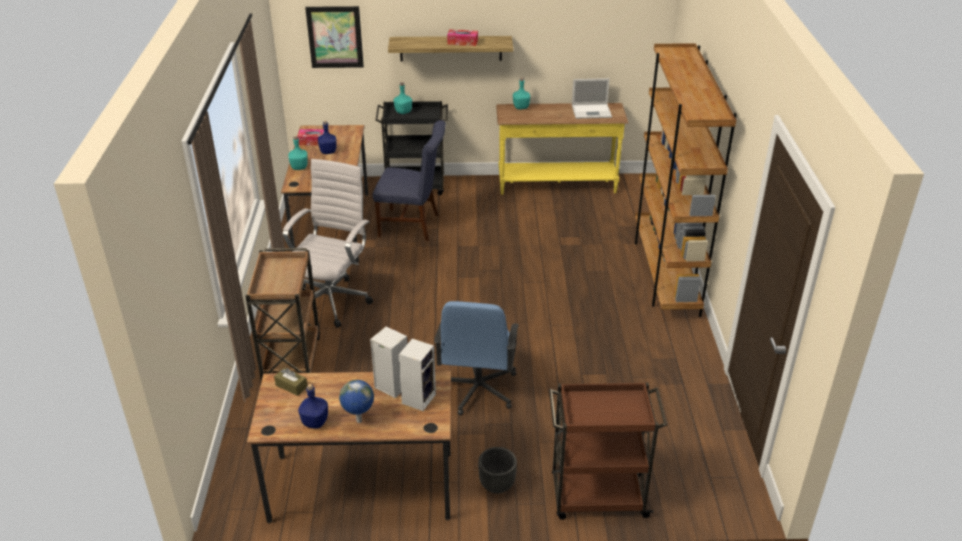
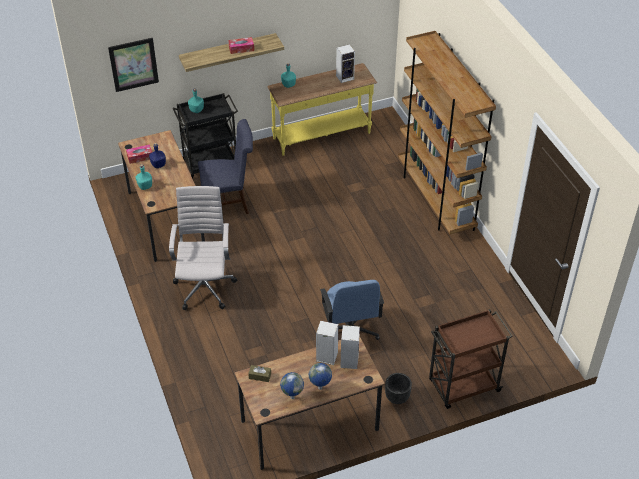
camera: 20 degrees left, 10 degrees up
brown cart [245,248,320,385] -> none
blue bottle [298,384,328,429] -> globe [280,372,304,399]
laptop [572,78,612,119] -> speaker [336,44,355,83]

